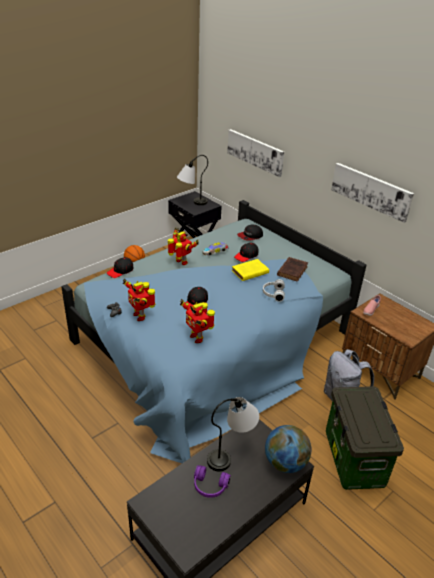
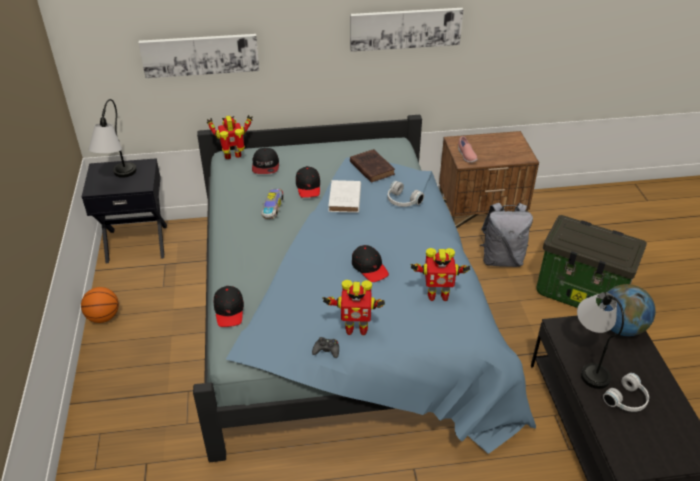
camera: 55 degrees left, 5 degrees up
toy robot [168,227,199,265] -> toy robot moved to [207,115,253,159]
purple headphones [194,465,231,498] -> white headphones [603,373,649,412]
yellow book [232,259,269,281] -> white book [328,180,361,213]

